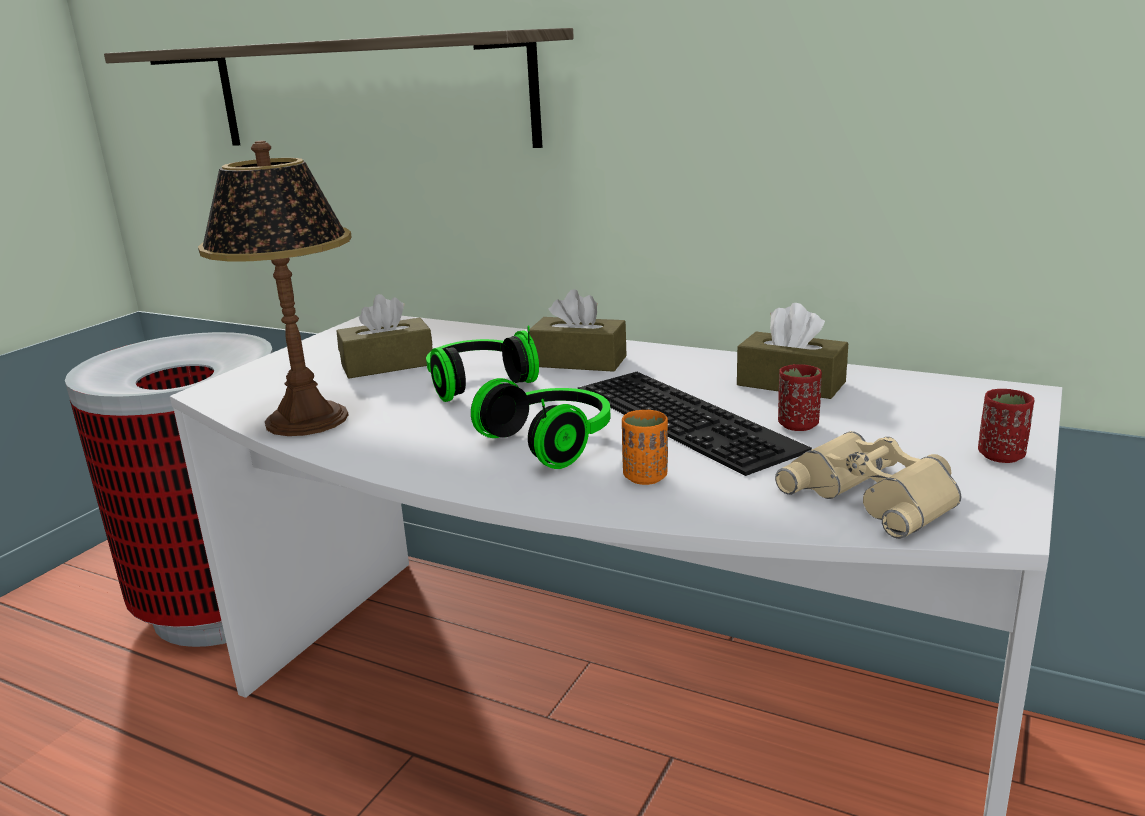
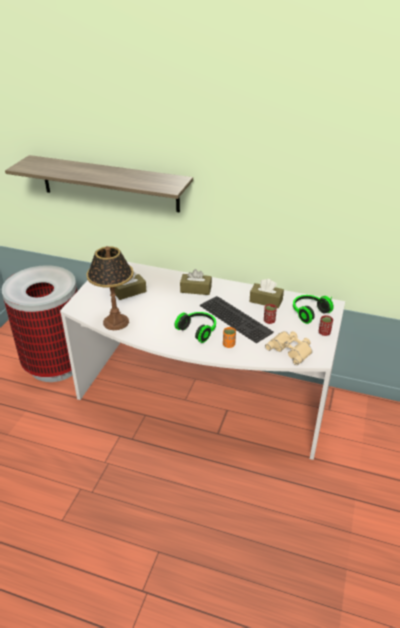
camera: 10 degrees left, 15 degrees up
headphones [426,326,539,402] -> headphones moved to [293,295,334,324]

